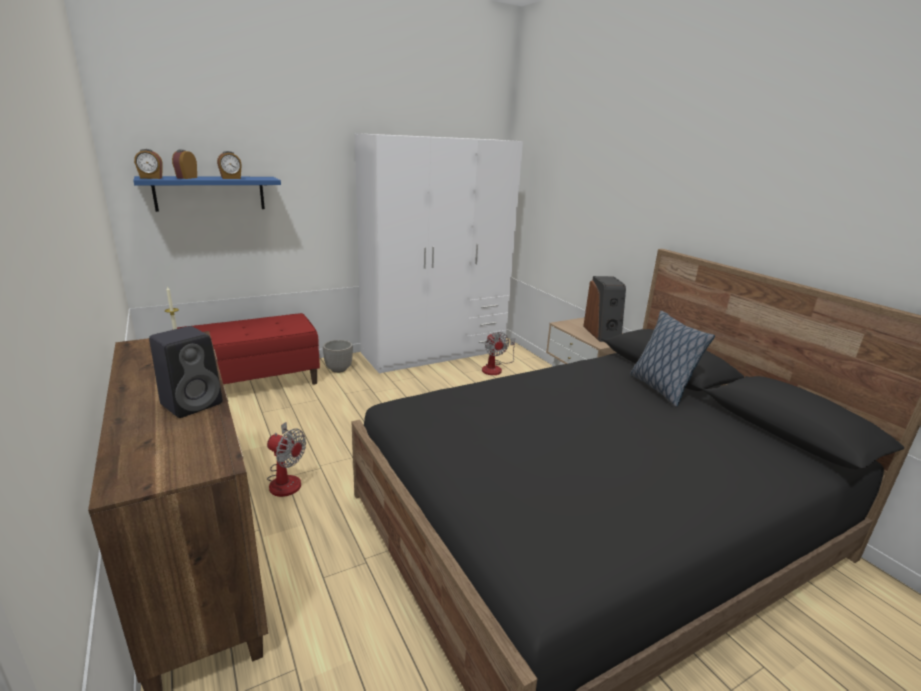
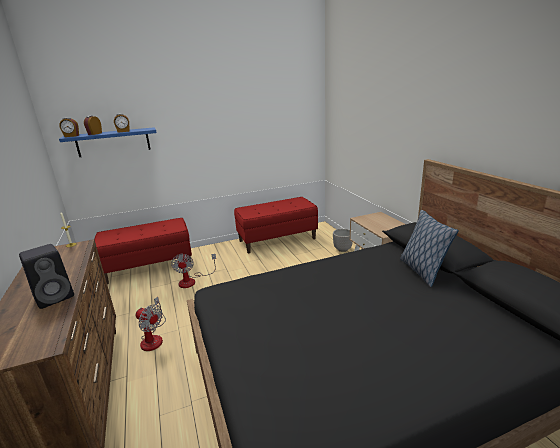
camera: 10 degrees right, 0 degrees up
planter [323,340,353,373] -> planter moved to [333,229,353,252]
white wardrobe [355,133,523,374] -> red bench [234,197,318,253]
fan [482,332,515,375] -> fan moved to [171,253,216,288]
speaker [583,276,626,342] -> none

